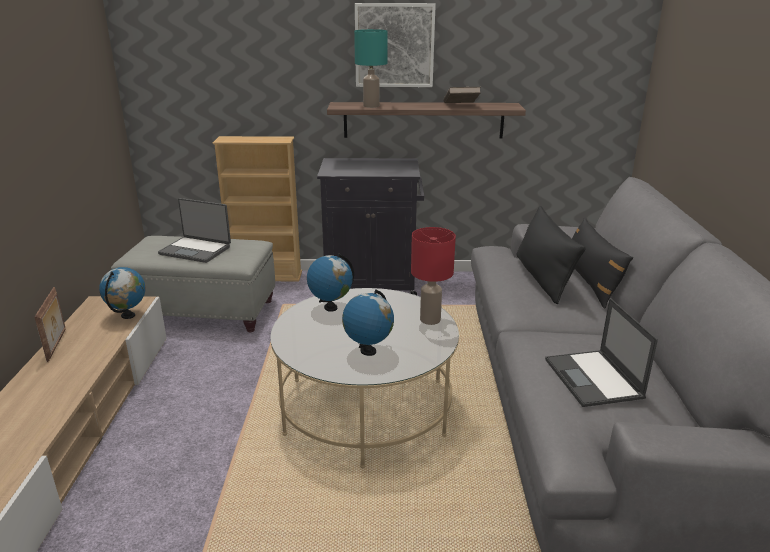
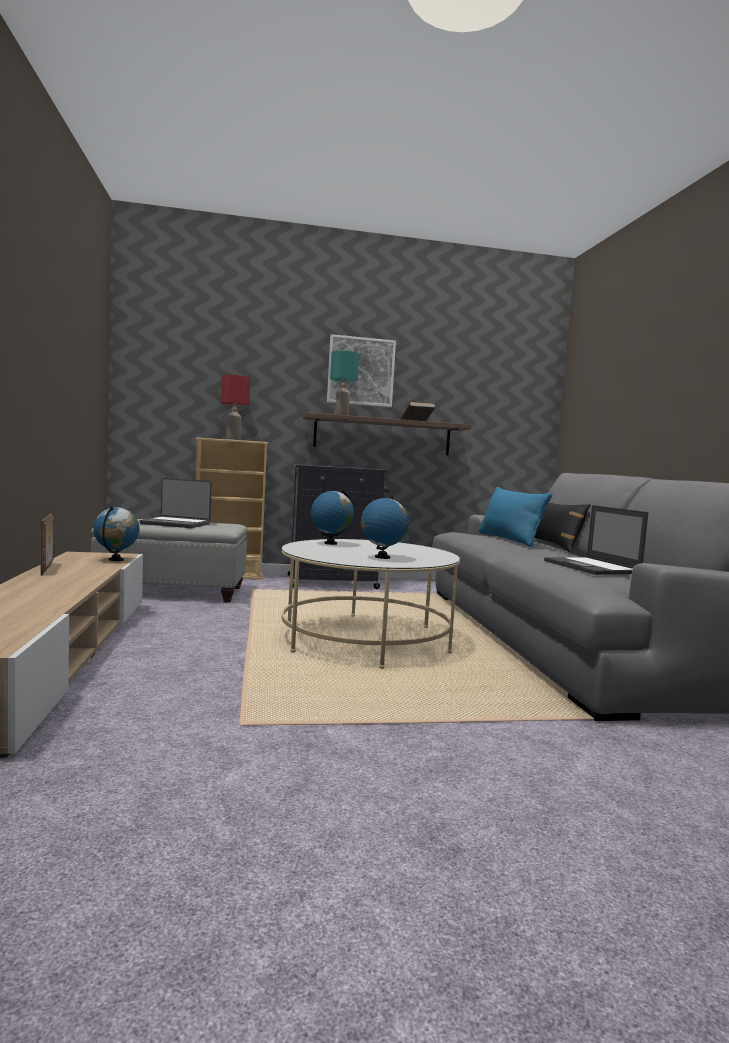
camera: 10 degrees left, 20 degrees down
red table lamp [411,227,456,325] -> red table lamp moved to [221,375,250,440]
black pillow [516,206,586,304] -> blue pillow [478,487,552,547]

